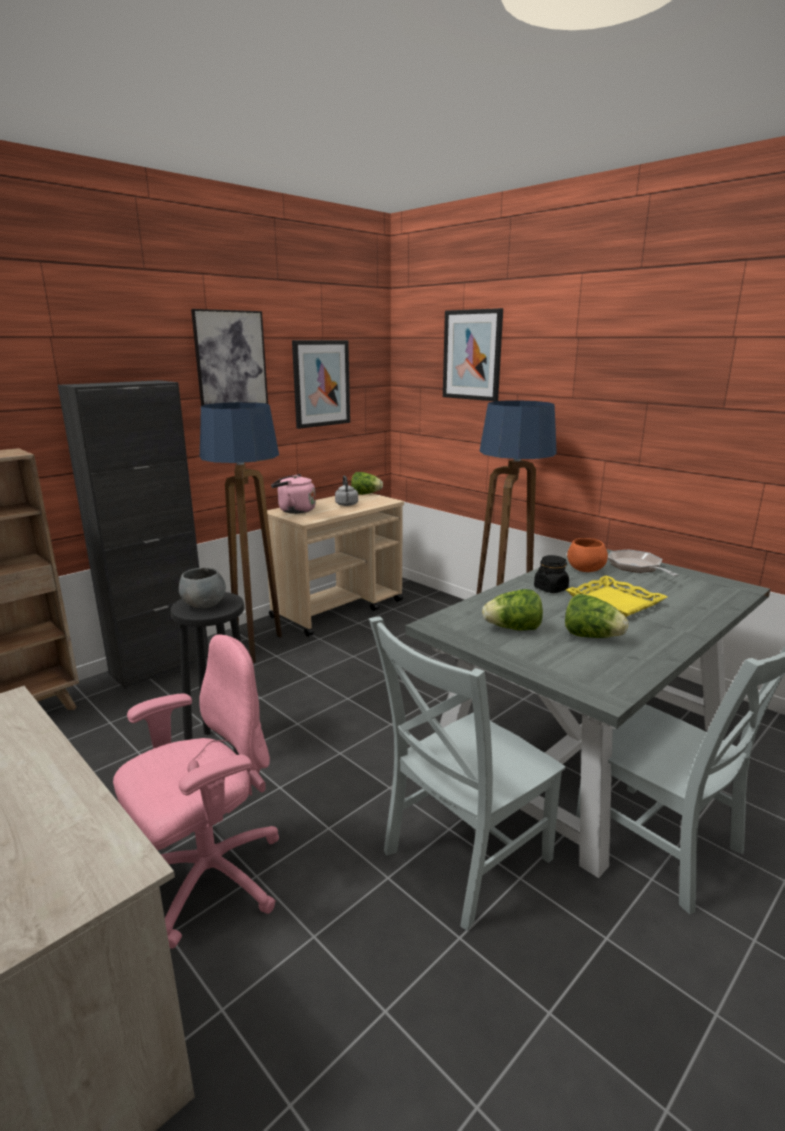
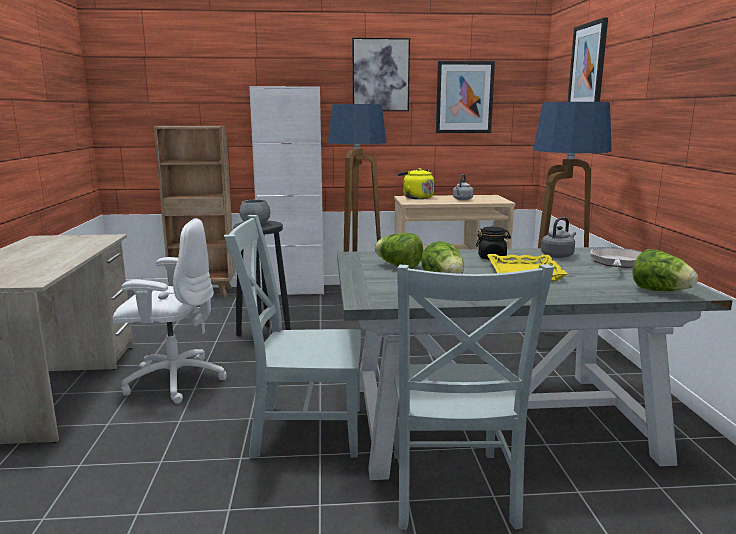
camera: 40 degrees right, 5 degrees down
black cabinet [58,380,209,689] -> white cabinet [249,86,324,295]
pink office chair [113,634,279,948] -> white office chair [113,218,227,404]
pink kettle [271,474,316,514] -> yellow kettle [398,168,434,199]
lettuce [351,472,383,495] -> lettuce moved to [632,249,698,291]
orange bowl [567,538,608,572] -> grey kettle [541,217,576,258]

